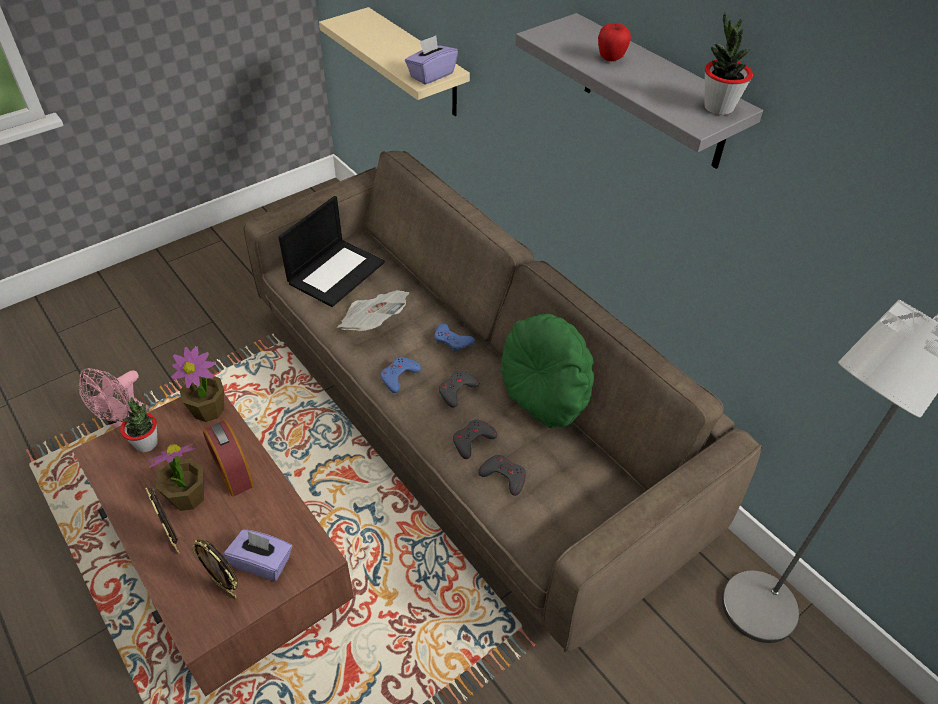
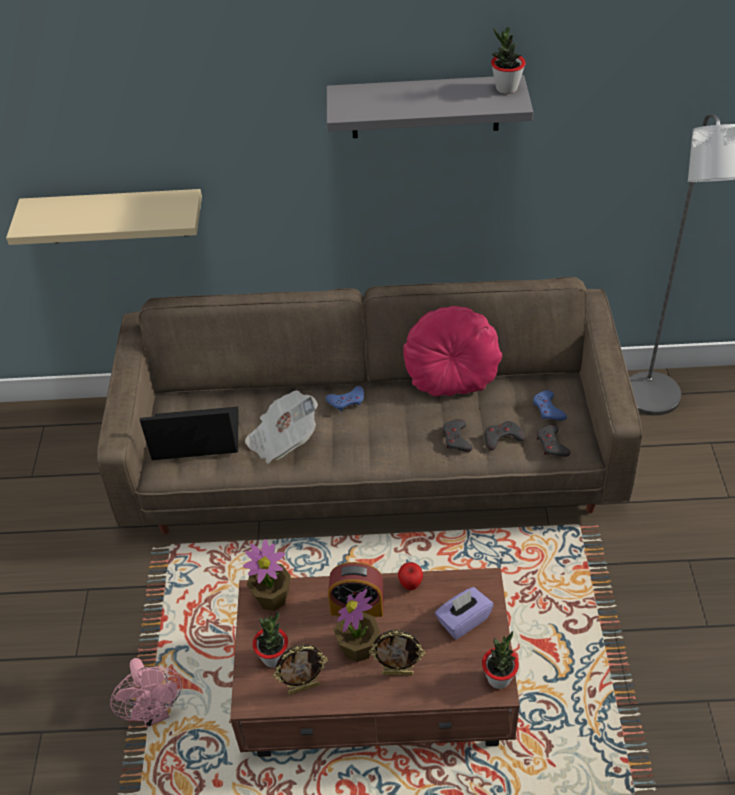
camera: 50 degrees left, 0 degrees up
picture frame [192,539,238,600] -> picture frame moved to [273,644,328,695]
laptop [278,196,385,307] -> laptop turned 75 degrees counterclockwise [140,407,238,460]
blue game controller [380,357,421,393] -> blue game controller moved to [533,390,567,420]
purple tissue box [405,35,458,84] -> none
grey game controller [439,371,480,408] -> grey game controller moved to [537,424,571,457]
green pillow [501,314,594,428] -> pink pillow [403,306,502,396]
apple [598,23,631,61] -> apple moved to [398,562,423,590]
none -> potted plant [482,631,519,689]

